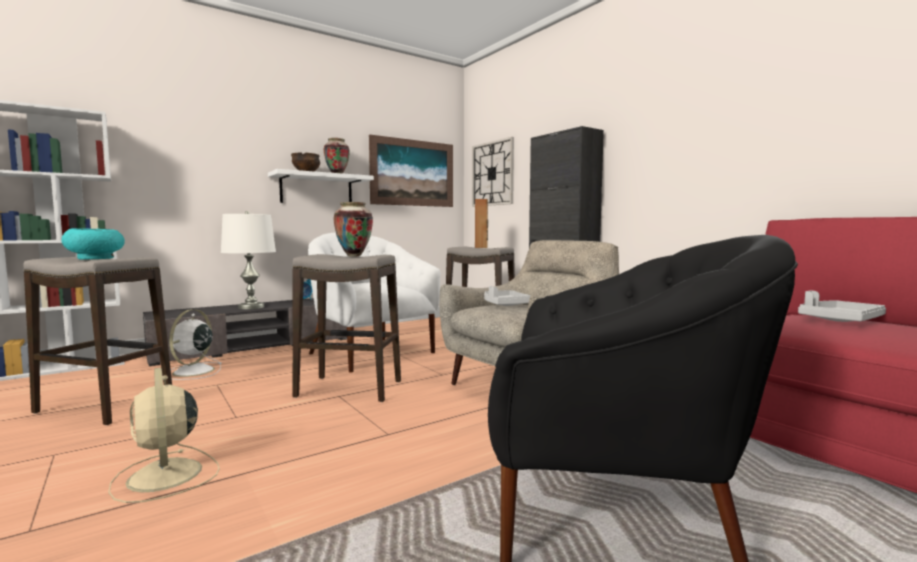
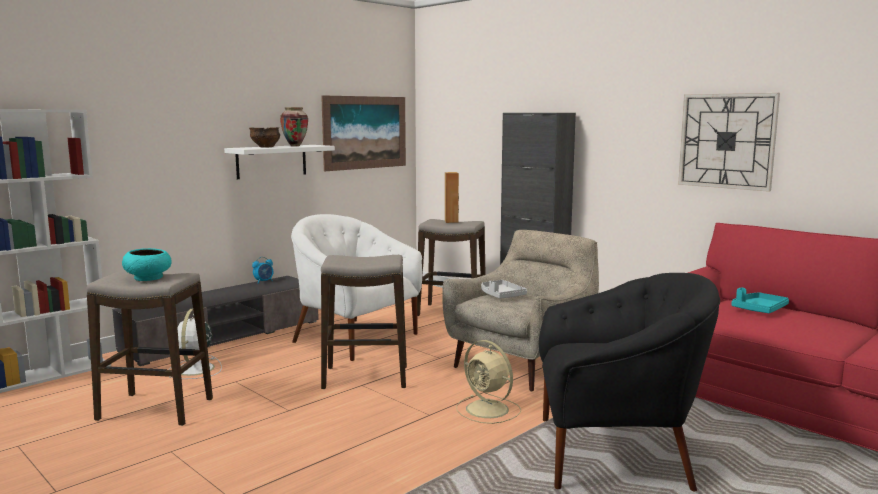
camera: 10 degrees left, 5 degrees up
beige fan [108,368,220,503] -> beige fan moved to [456,340,521,424]
white table lamp [221,211,276,310] -> none
vase [333,202,373,256] -> none
wall clock [472,137,514,207] -> wall clock moved to [678,93,780,192]
grey tray [798,291,886,322] -> turquoise tray [732,287,789,313]

